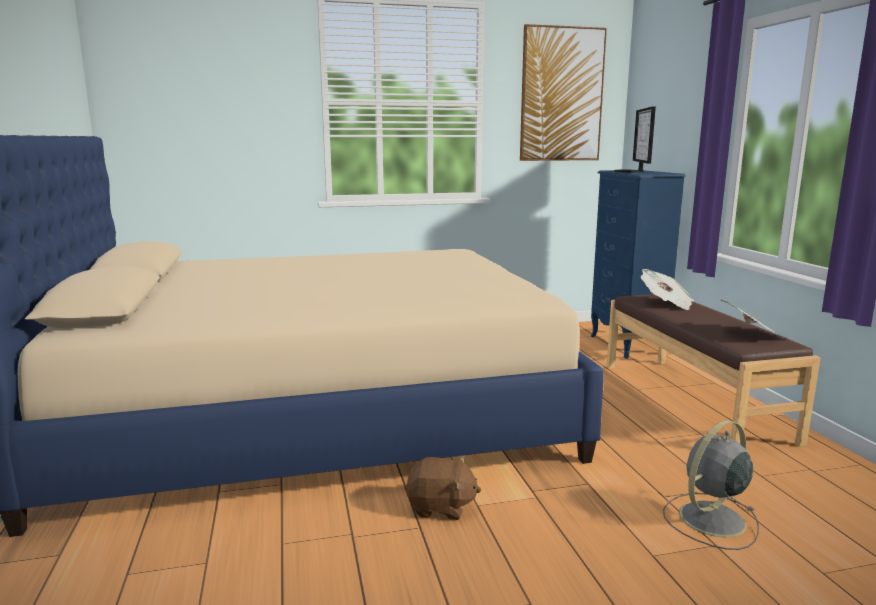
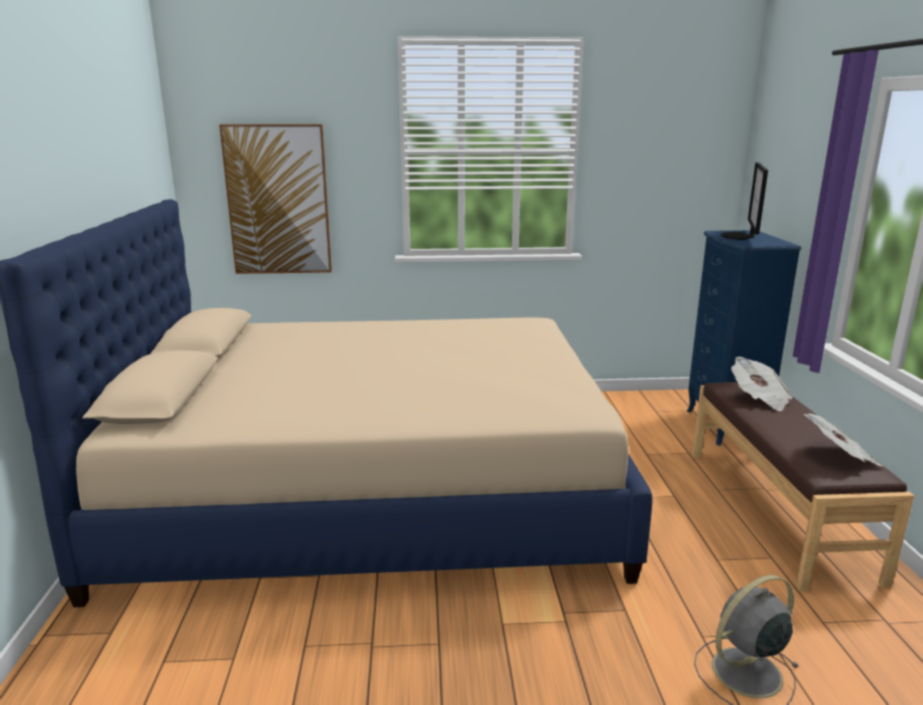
camera: 10 degrees right, 5 degrees up
brown plush toy [406,457,481,520] -> none
picture [520,24,607,161] -> picture moved to [219,124,332,274]

